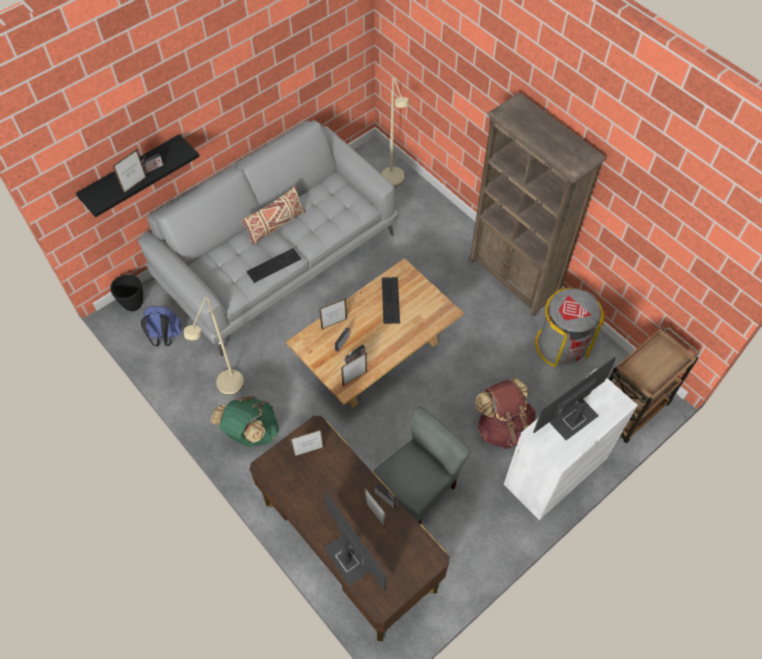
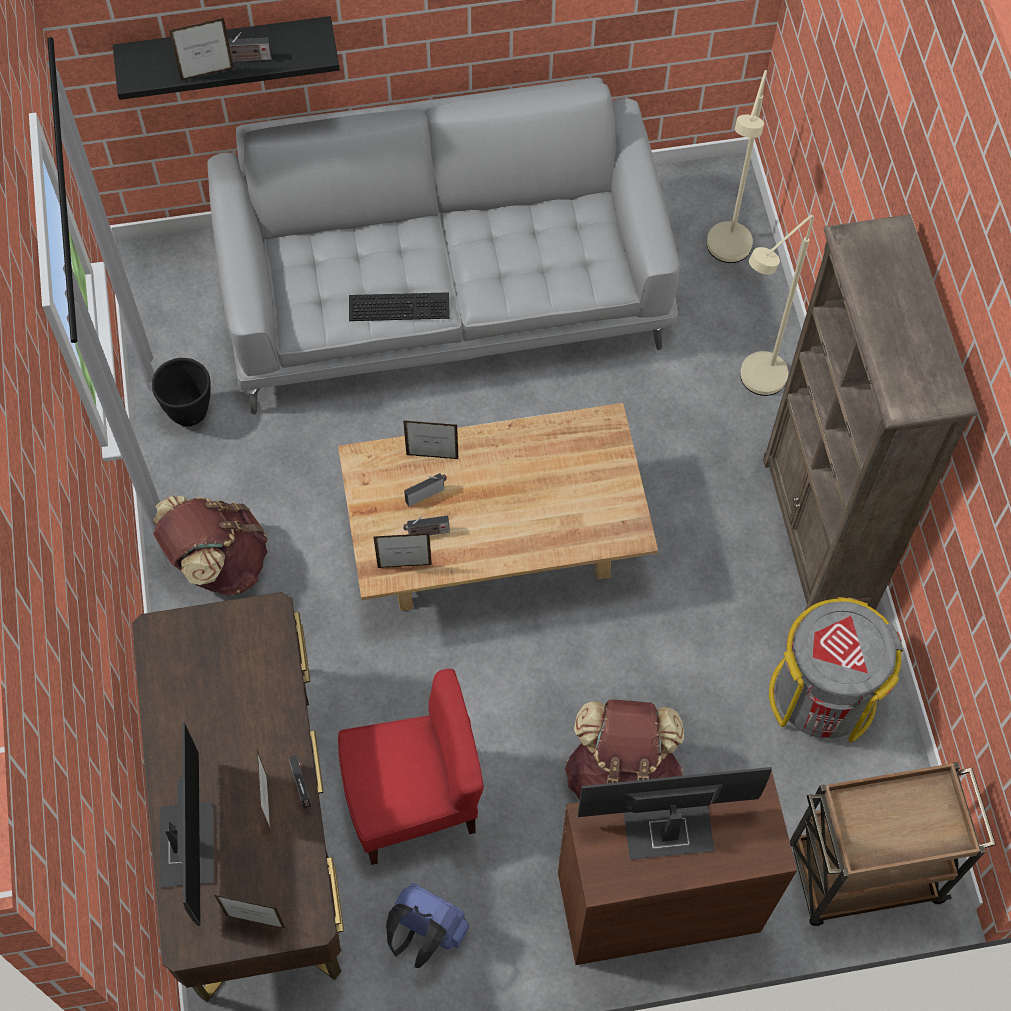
camera: 30 degrees right, 5 degrees up
black planter [110,274,143,311] -> black planter moved to [152,358,211,427]
blue backpack [141,306,182,346] -> blue backpack moved to [386,883,470,968]
beige floor lamp [184,296,244,395] -> beige floor lamp moved to [740,215,814,396]
green backpack [210,396,279,447] -> brown backpack [153,495,268,596]
beige pillow [241,185,305,245] -> none
picture frame [290,429,324,457] -> picture frame moved to [214,895,286,929]
grey chair [374,406,471,525] -> red chair [338,669,484,865]
keyboard [382,277,400,324] -> none
white cabinet [504,369,638,520] -> brown cabinet [558,770,797,965]

